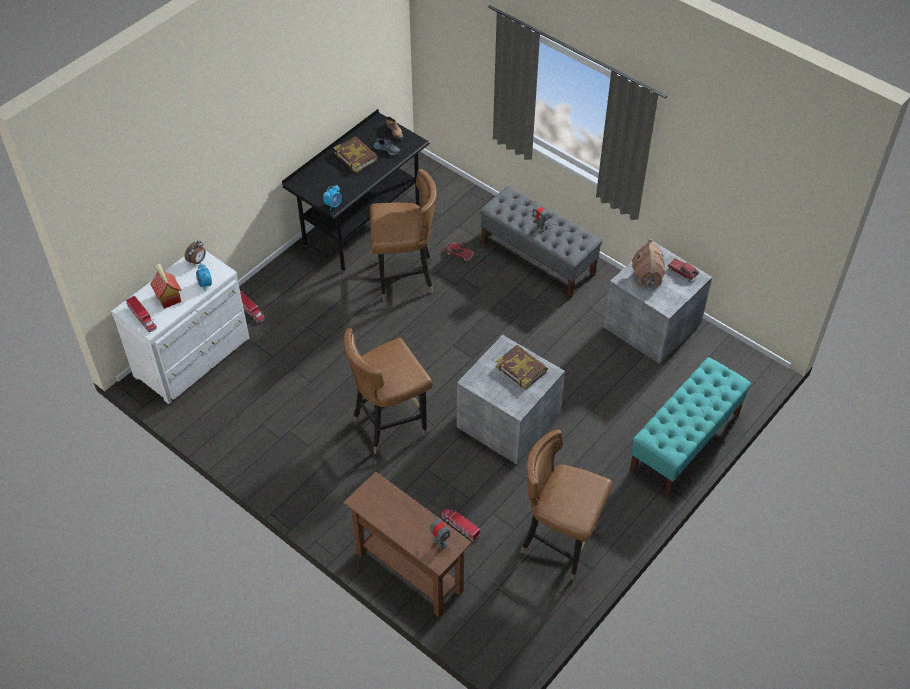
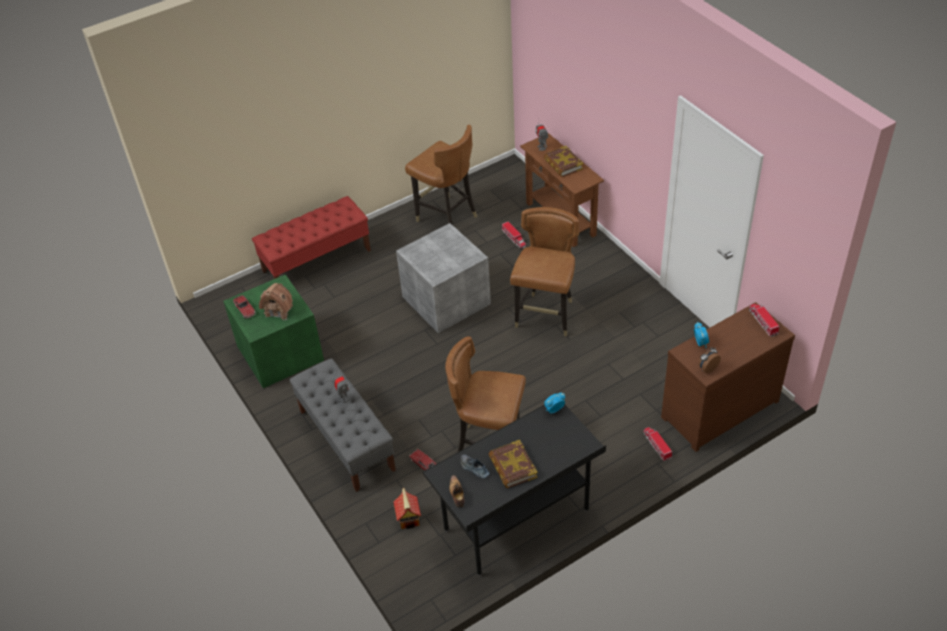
camera: 160 degrees left, 5 degrees down
white dresser [111,250,249,404] -> brown dresser [661,302,795,452]
toy house [150,264,182,309] -> toy house moved to [393,488,421,529]
brown chair [344,328,433,454] -> brown chair turned 60 degrees counterclockwise [510,207,579,337]
book [496,345,548,390] -> book moved to [544,146,583,177]
grey storage box [603,242,712,364] -> green storage box [223,274,324,388]
turquoise bench [630,357,751,496] -> red bench [252,196,371,279]

